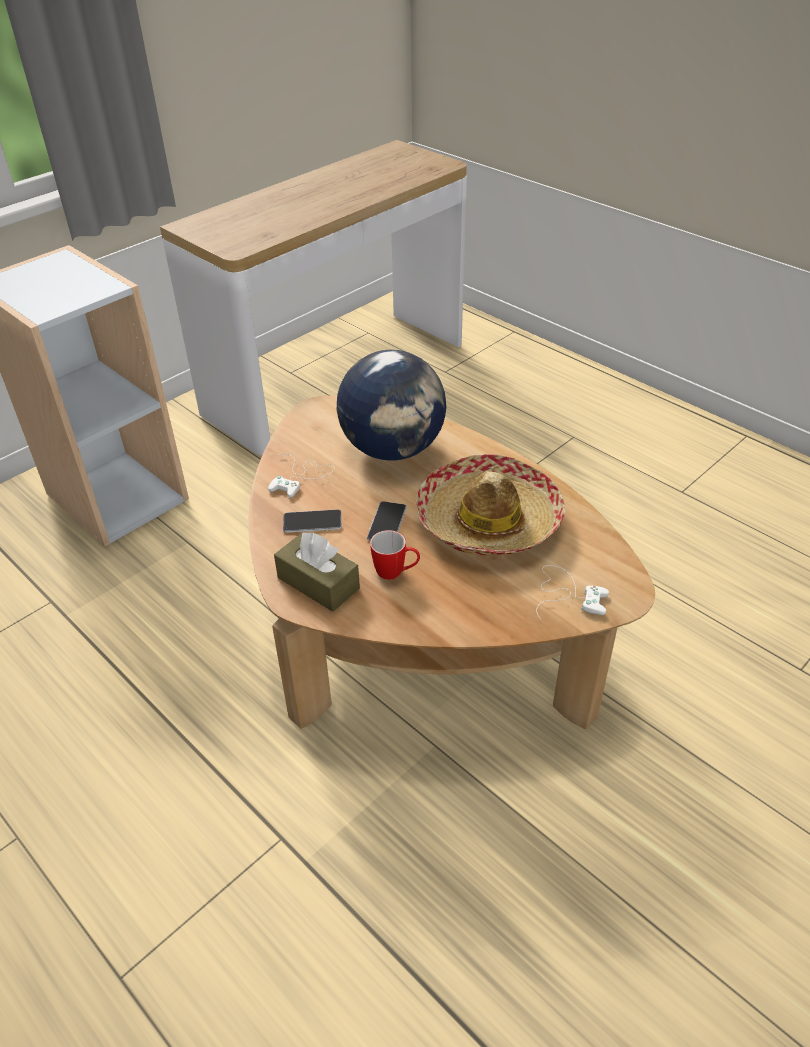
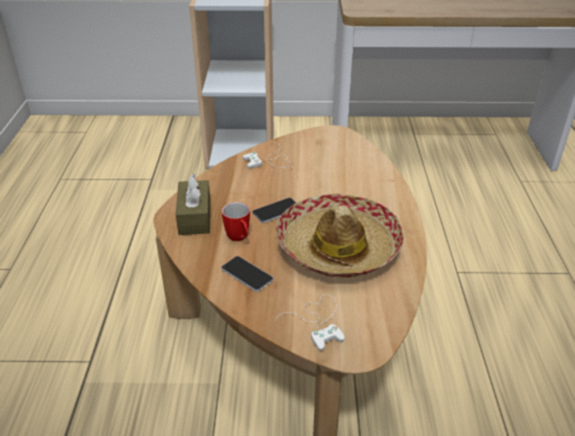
camera: 45 degrees right, 5 degrees down
phone [283,509,342,533] -> phone moved to [221,256,274,292]
globe [337,350,446,461] -> none

